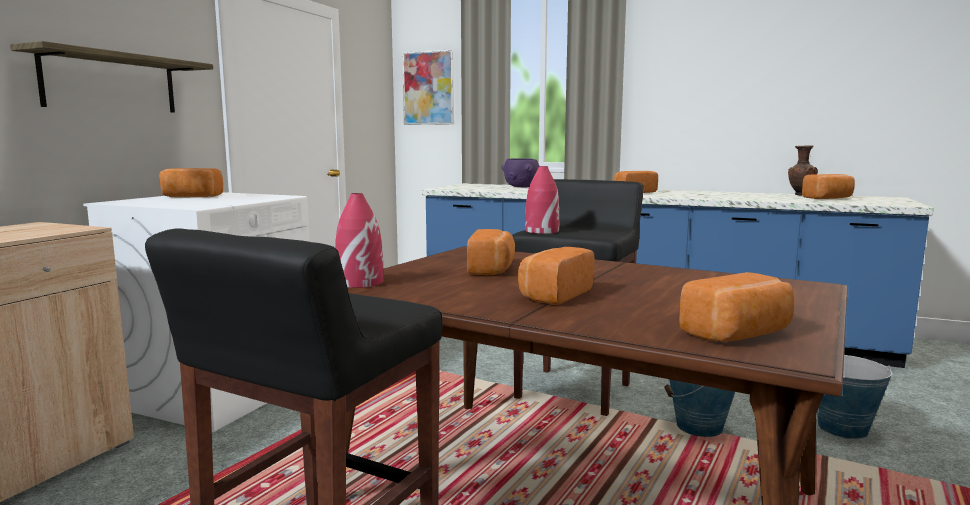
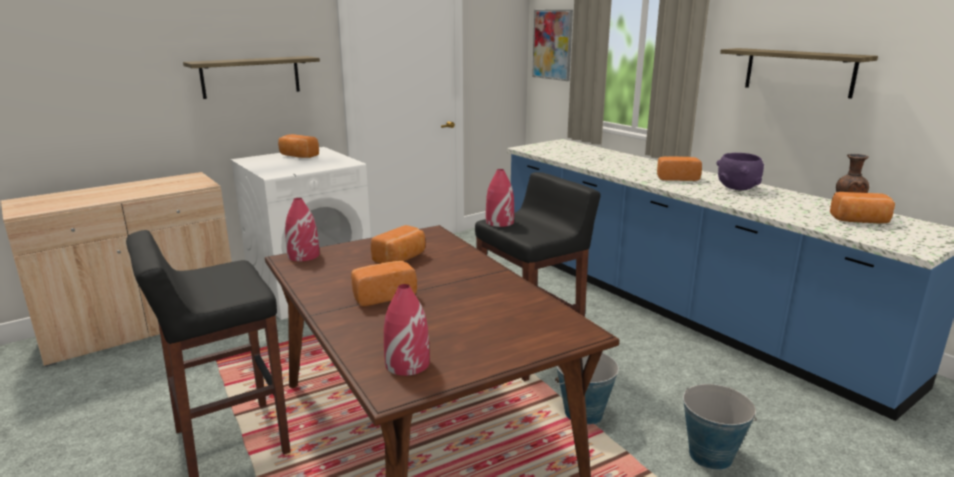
camera: 30 degrees right, 10 degrees up
purple bowl [501,158,539,187] -> purple bowl moved to [716,153,764,191]
bread [679,272,795,342] -> red vase [384,284,430,376]
none -> shelf [720,48,878,99]

